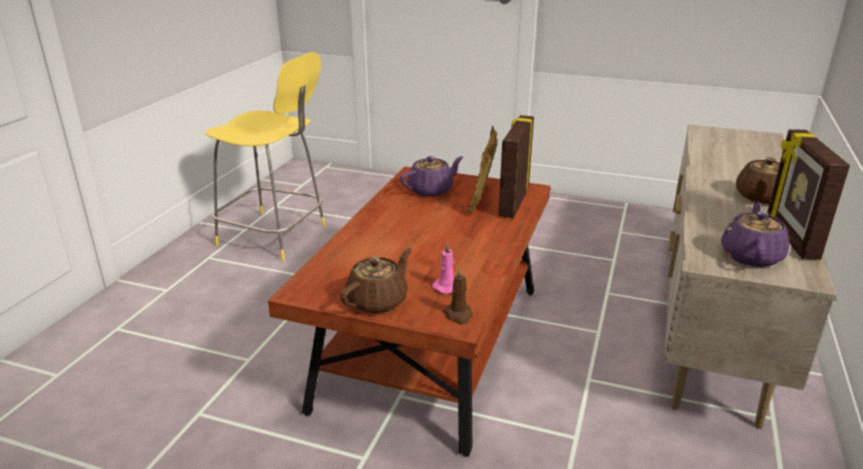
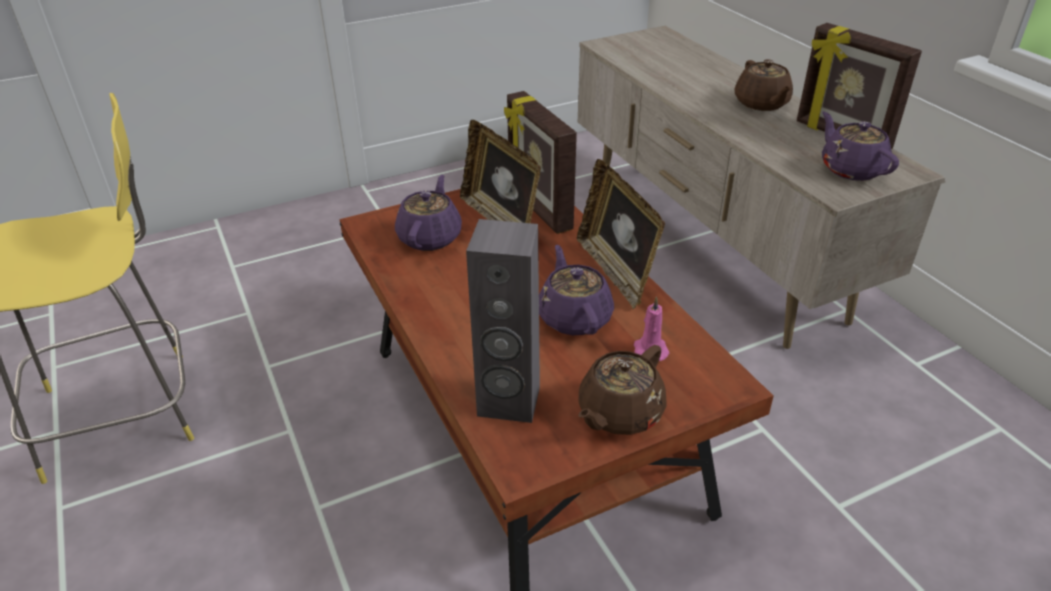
camera: 45 degrees left, 10 degrees up
brown teapot [340,248,412,314] -> brown teapot turned 135 degrees counterclockwise [578,345,667,435]
brown candle [443,267,472,324] -> none
none -> grey speaker [466,219,540,423]
none -> purple teapot [539,245,614,335]
none -> picture frame [577,159,665,309]

